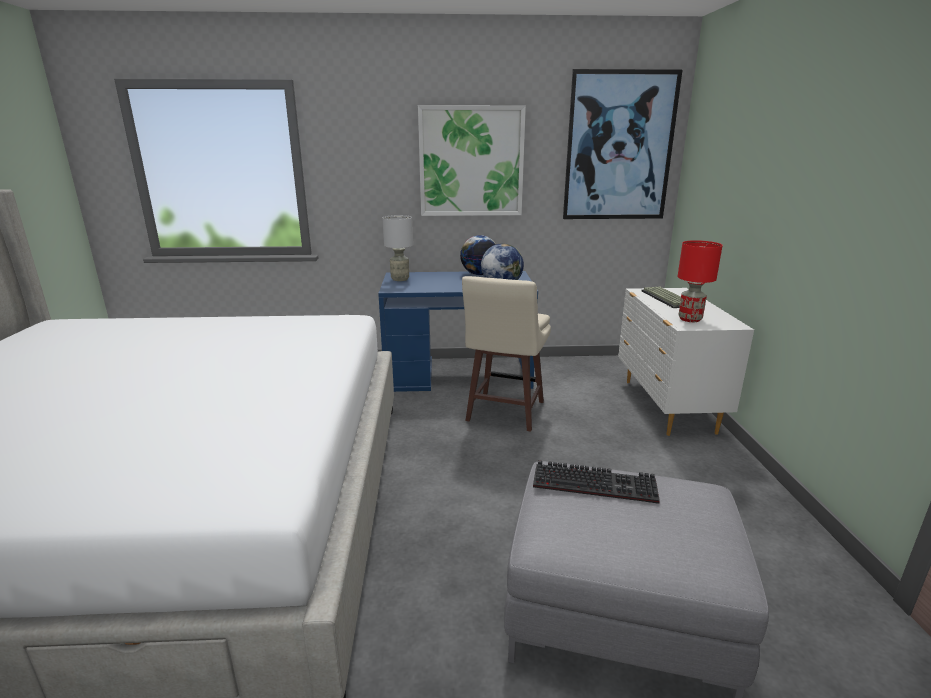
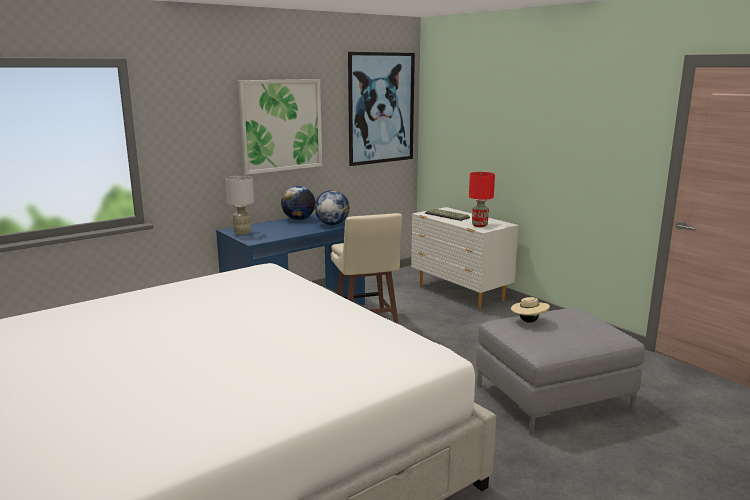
camera: 35 degrees left, 5 degrees down
keyboard [533,460,660,504] -> beige hat [511,297,550,323]

